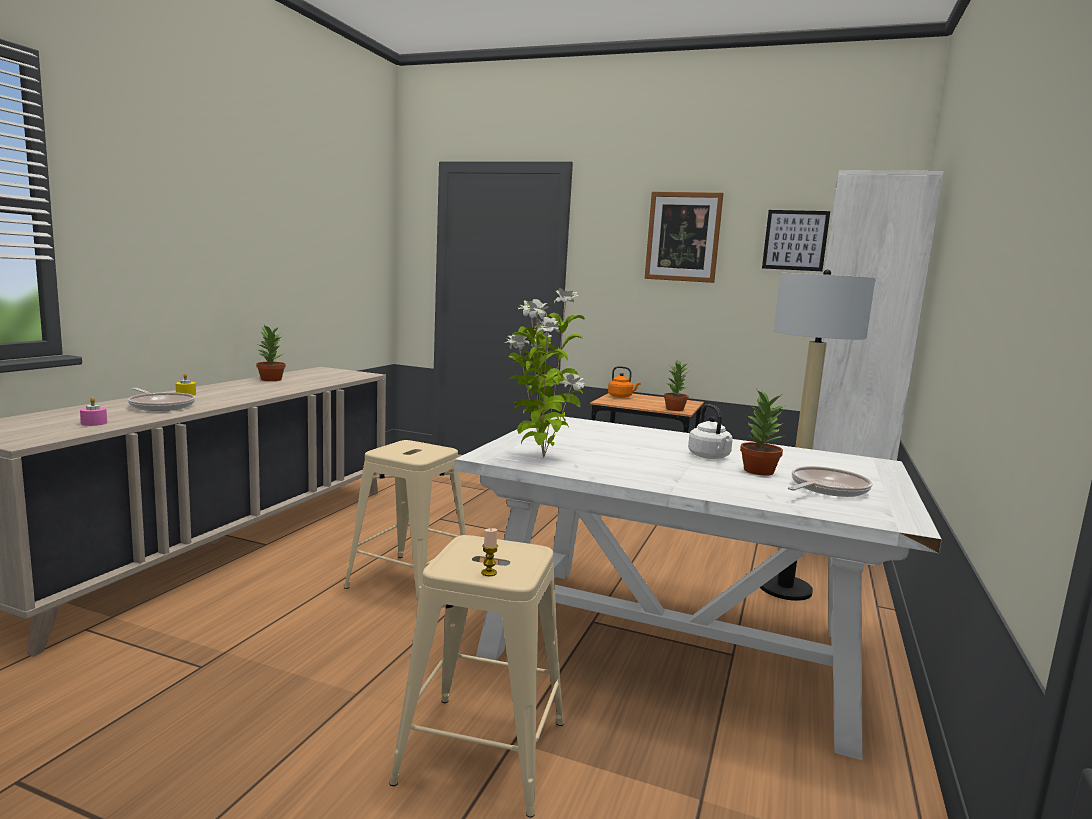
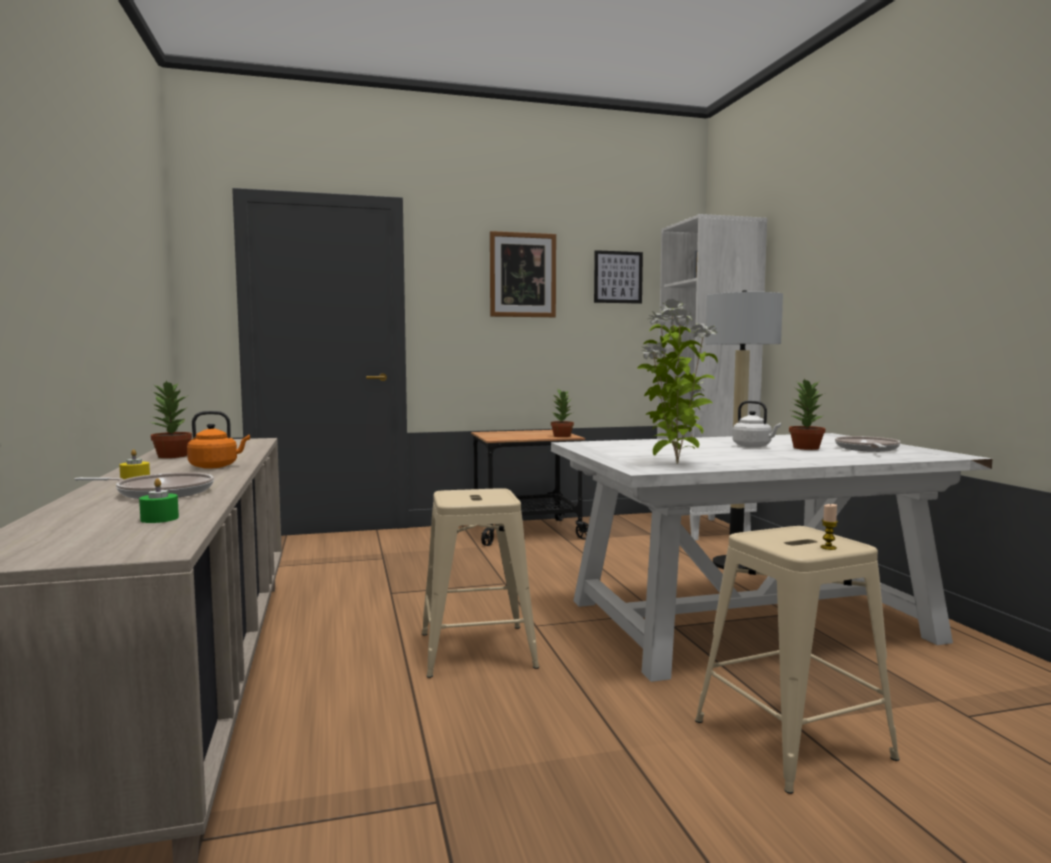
camera: 35 degrees left, 5 degrees down
pink candle [80,397,107,426] -> green candle [139,478,179,523]
orange kettle [608,366,641,398] -> orange kettle moved to [187,411,250,469]

